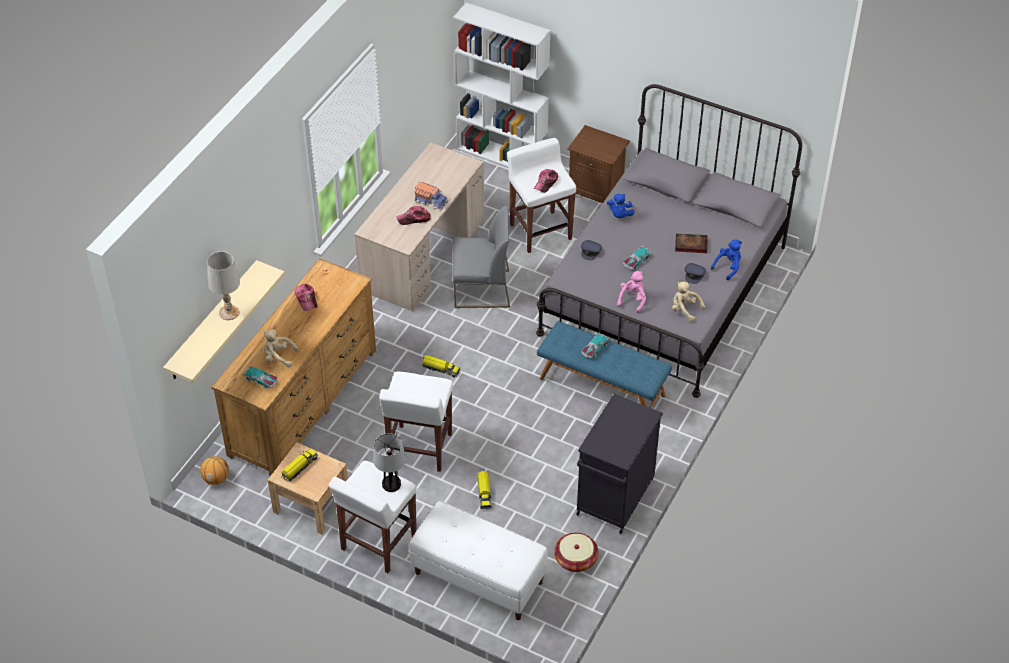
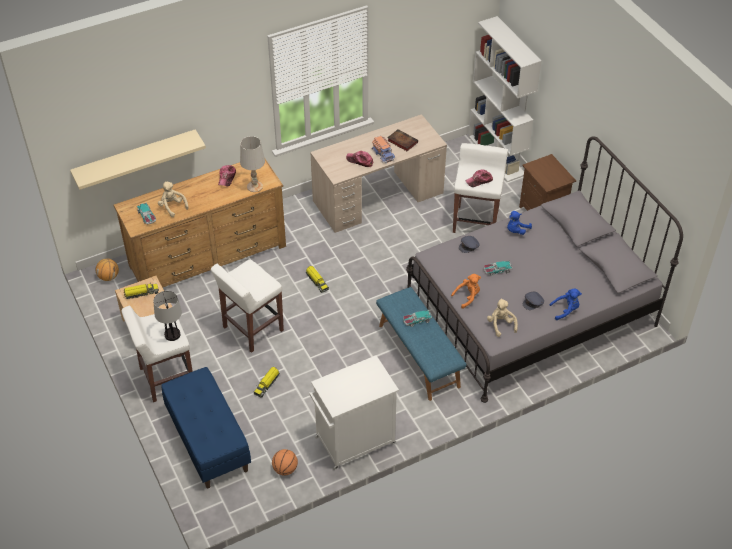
camera: 35 degrees right, 0 degrees up
white table lamp [207,251,240,320] -> white table lamp moved to [240,136,265,192]
white bench [409,501,548,620] -> blue bench [161,367,251,488]
grey chair [452,205,510,308] -> none
basket [554,533,598,572] -> basketball [272,449,298,475]
black cabinet [576,394,663,534] -> white cabinet [309,355,399,470]
pink plush toy [617,271,646,313] -> orange plush toy [451,274,481,309]
book [675,233,708,253] -> book moved to [387,129,418,151]

